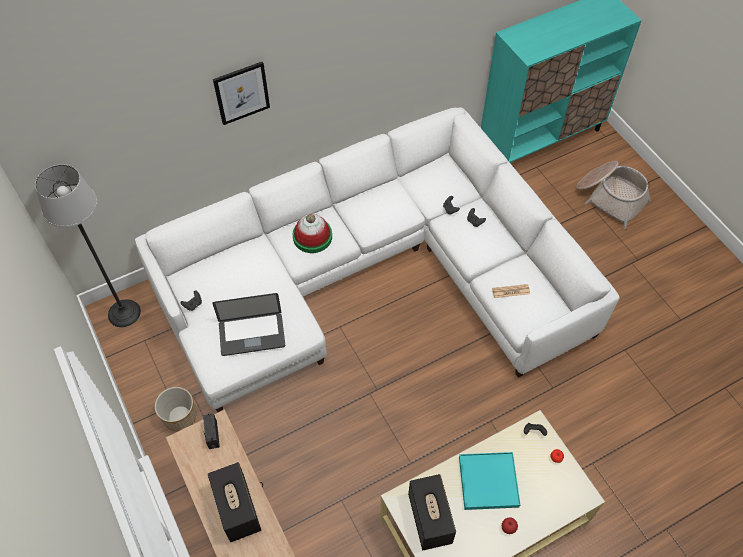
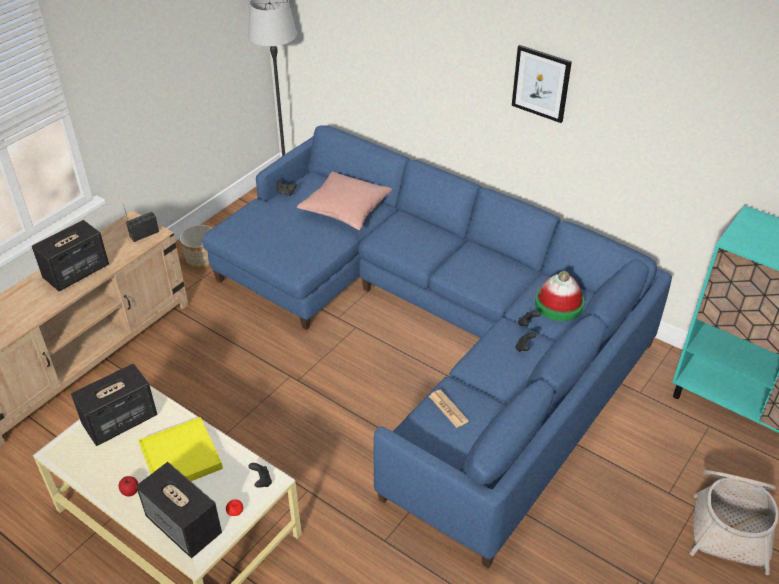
camera: 65 degrees right, 15 degrees down
white sofa [135,108,620,412] -> blue sofa [202,125,672,568]
laptop [212,293,285,356] -> none
picture [213,62,270,125] -> picture moved to [512,45,572,123]
hat [293,214,332,253] -> hat moved to [535,271,584,321]
turquoise tray [459,452,520,510] -> yellow tray [138,417,223,481]
none -> speaker [136,462,222,558]
none -> pink pillow [297,172,392,230]

